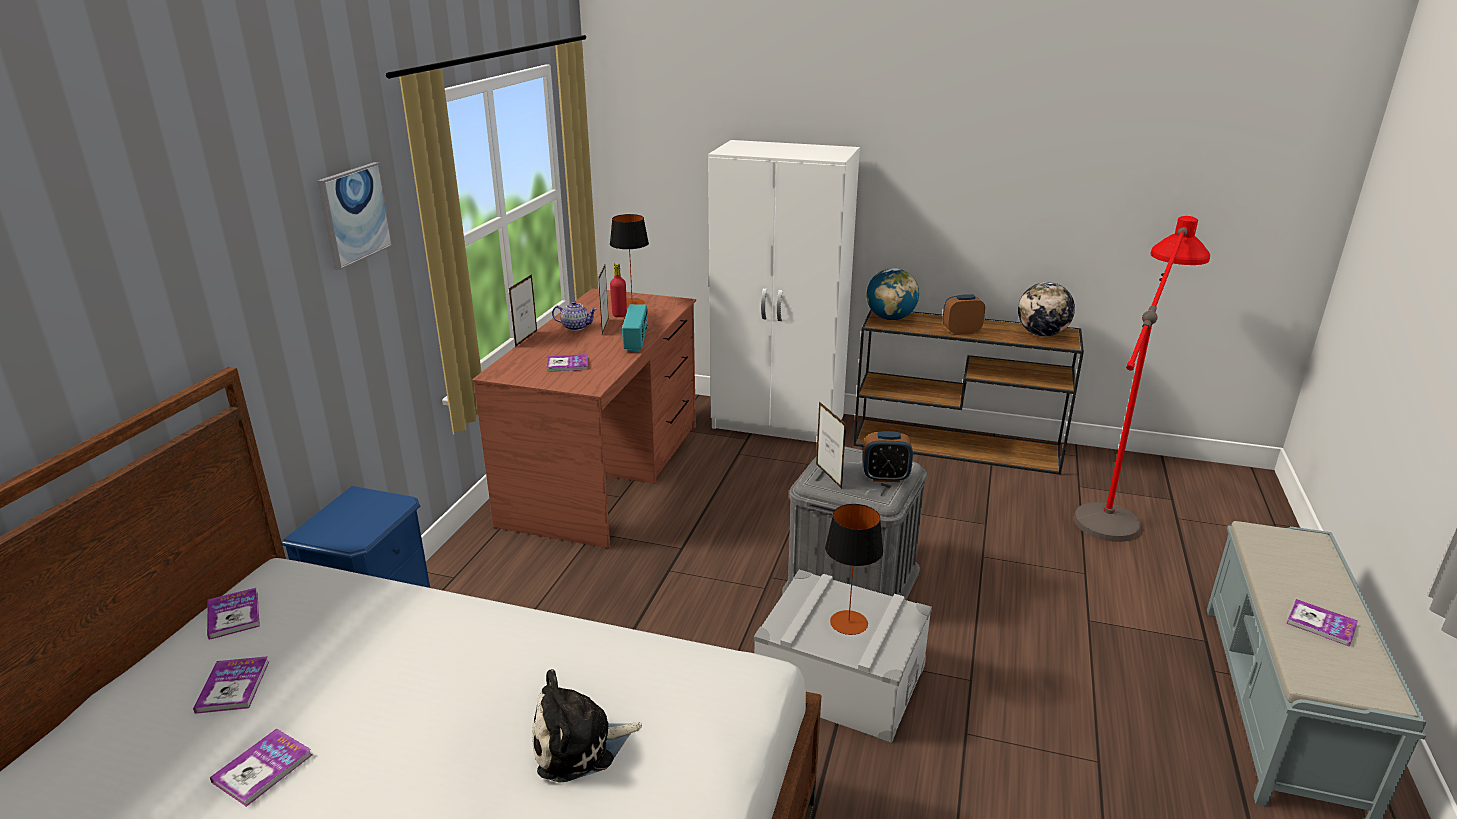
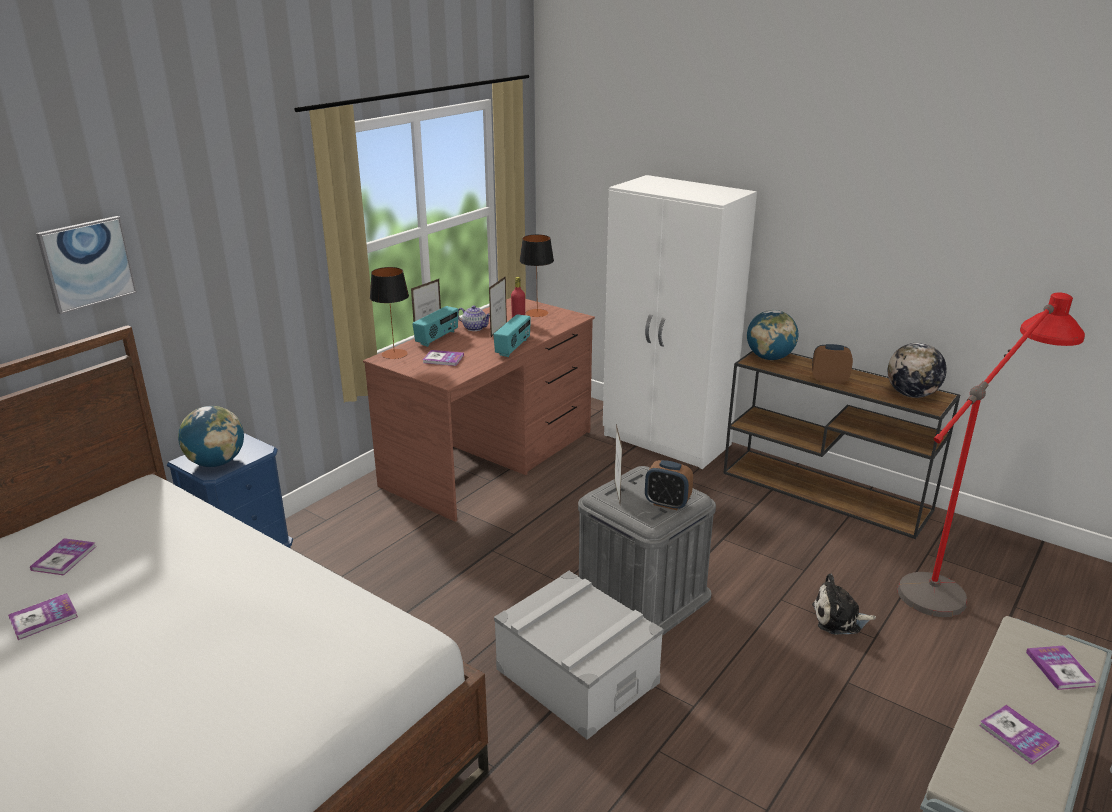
camera: 20 degrees right, 0 degrees up
book [207,588,260,640] -> book moved to [1026,646,1097,690]
picture [317,162,393,270] -> picture moved to [36,216,137,314]
plush toy [532,669,642,783] -> plush toy moved to [812,574,876,634]
table lamp [825,504,883,635] -> table lamp moved to [370,267,409,359]
none -> globe [178,406,244,467]
none -> radio [412,306,458,347]

